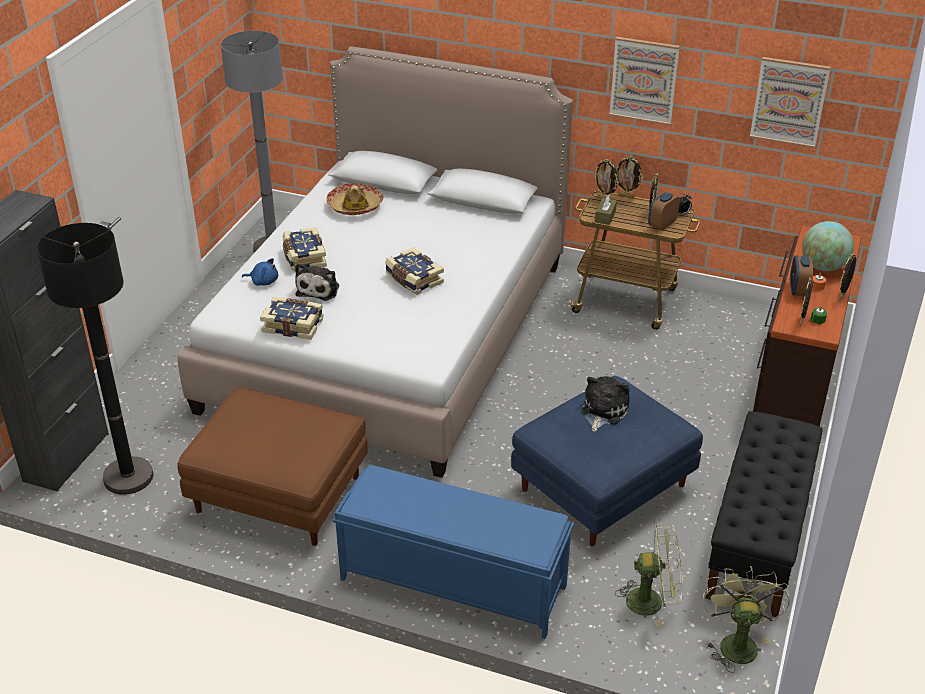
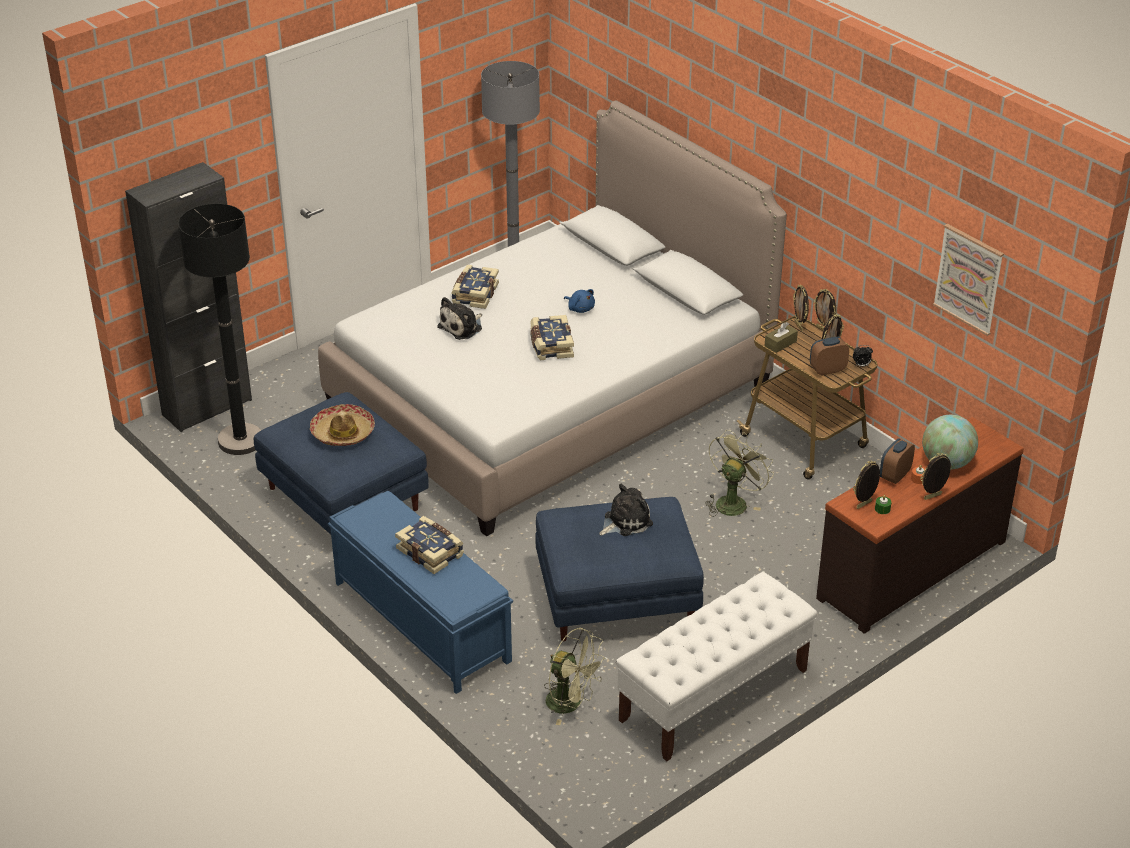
camera: 30 degrees right, 0 degrees up
brown ottoman [177,388,368,546] -> blue ottoman [254,392,429,535]
blue plush toy [242,258,278,286] -> blue plush toy moved to [564,289,595,313]
book [260,297,324,340] -> book moved to [395,516,464,574]
hat [326,183,383,215] -> hat moved to [310,404,375,446]
picture [609,37,680,125] -> none
green fan [703,566,790,673] -> green fan moved to [705,430,774,517]
black bench [705,411,822,618] -> white bench [616,572,817,761]

